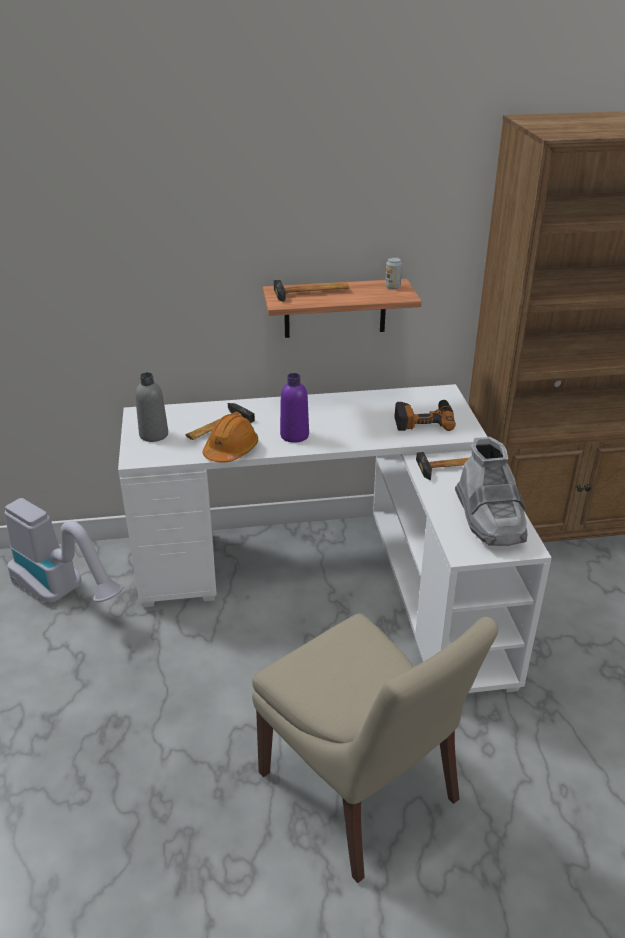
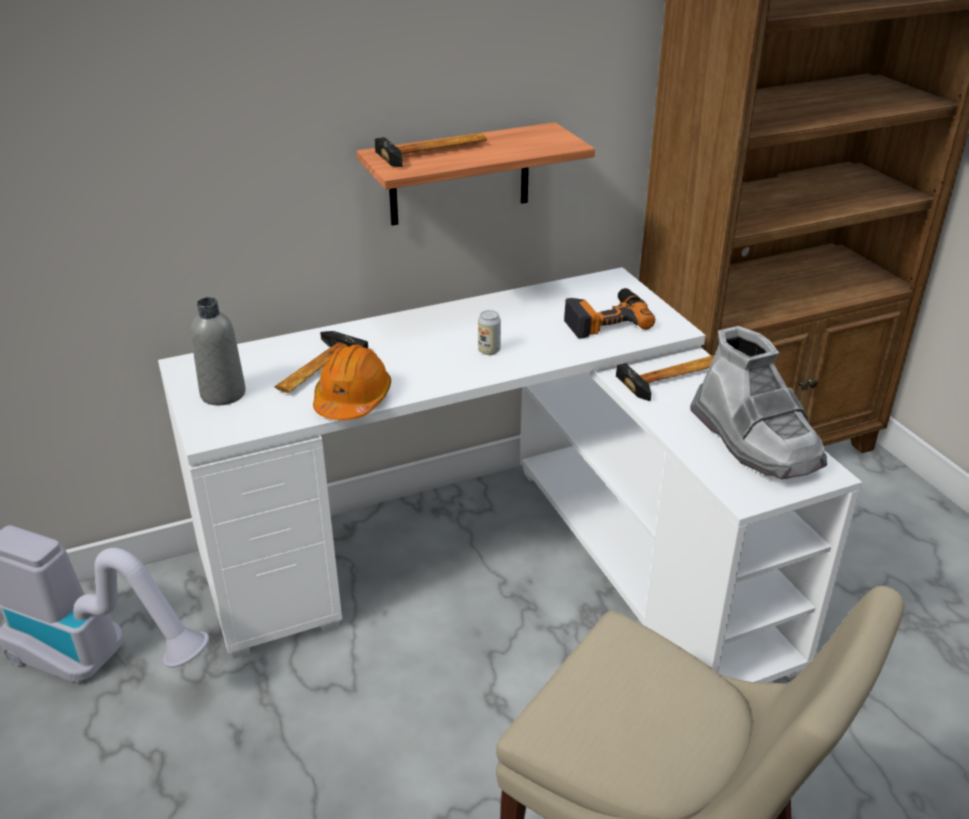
camera: 15 degrees left, 0 degrees up
purple bottle [280,373,309,443] -> none
can [385,257,402,289] -> can moved to [478,310,501,355]

